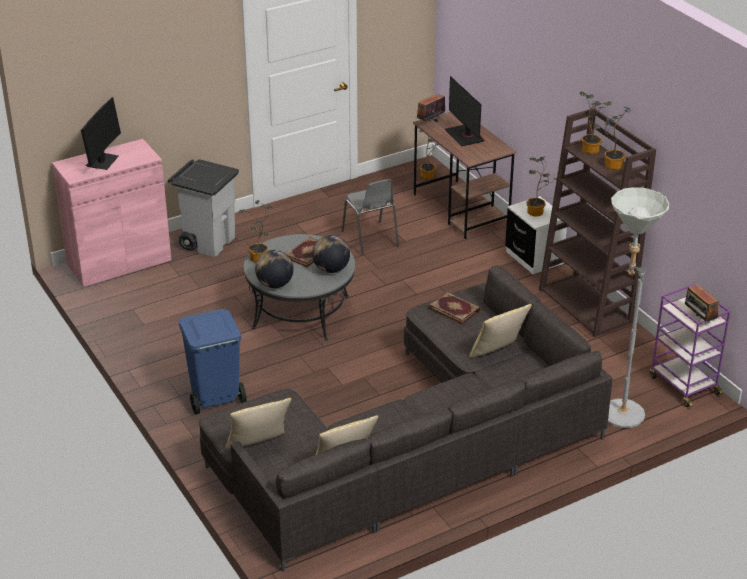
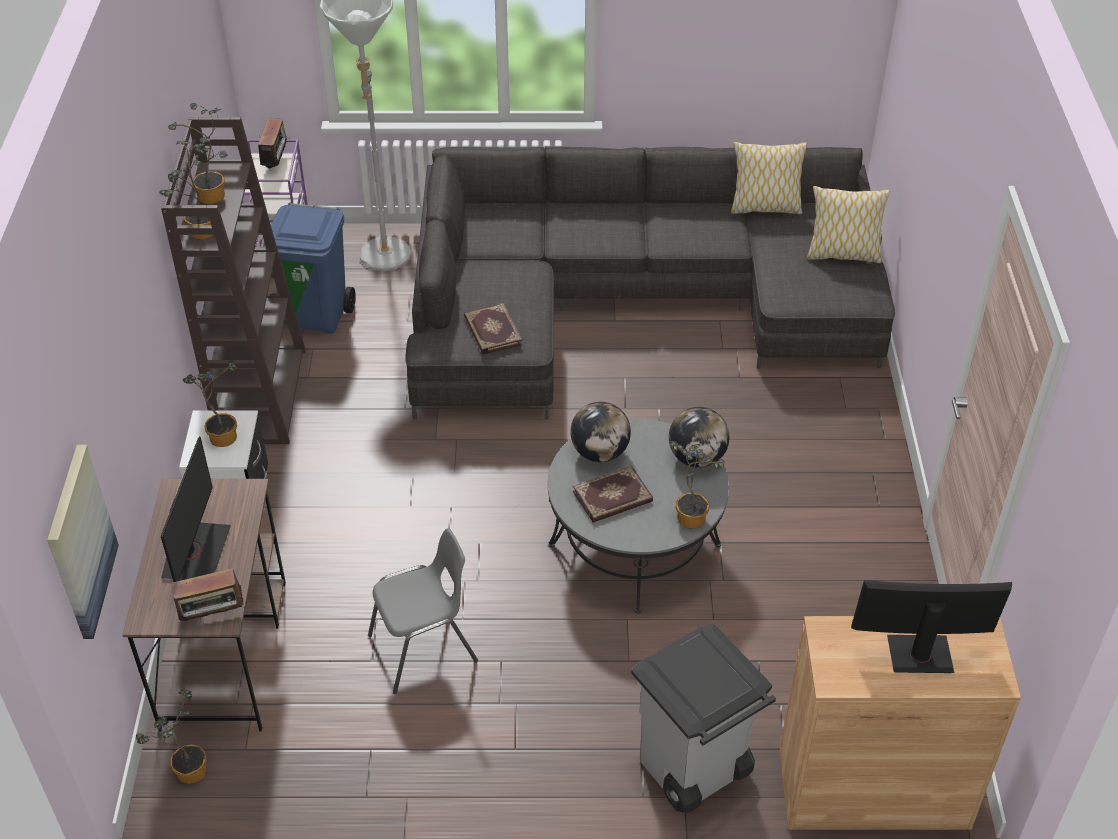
camera: 150 degrees left, 10 degrees up
pink cabinet [52,139,171,287] -> brown cabinet [779,616,1021,830]
monitor [81,97,121,170] -> monitor turned 45 degrees clockwise [851,580,1012,673]
blue trash can [179,309,247,414] -> blue trash can moved to [263,203,356,333]
grey chair [342,179,399,255] -> grey chair turned 60 degrees clockwise [368,528,478,694]
pillow [469,304,532,358] -> none
none -> picture [47,445,119,639]

